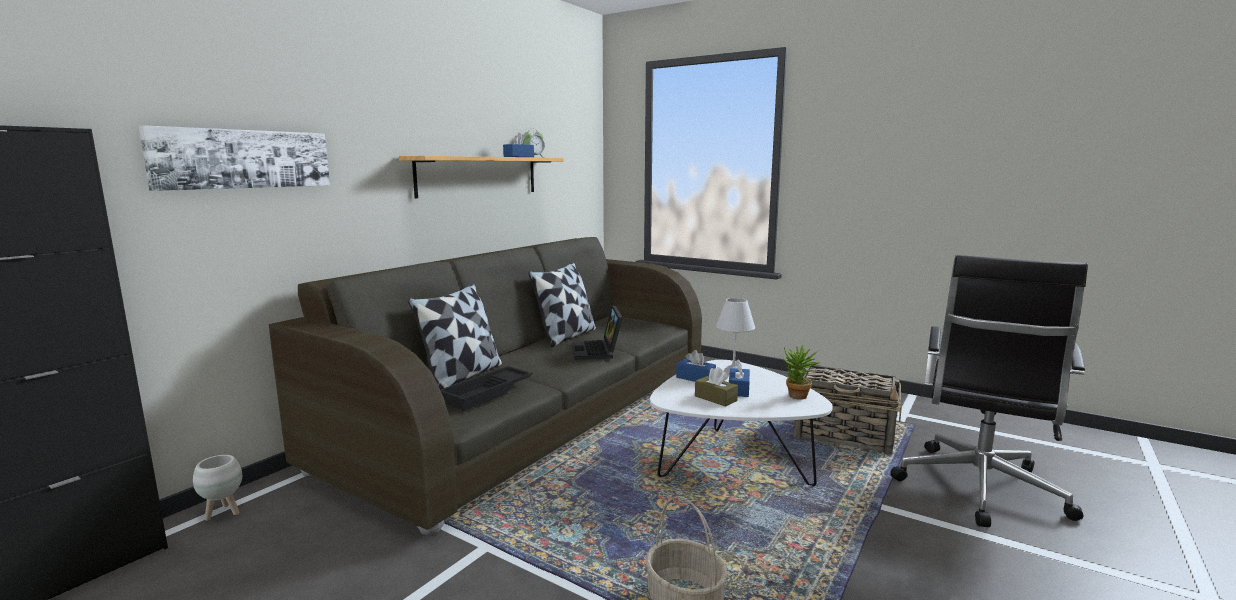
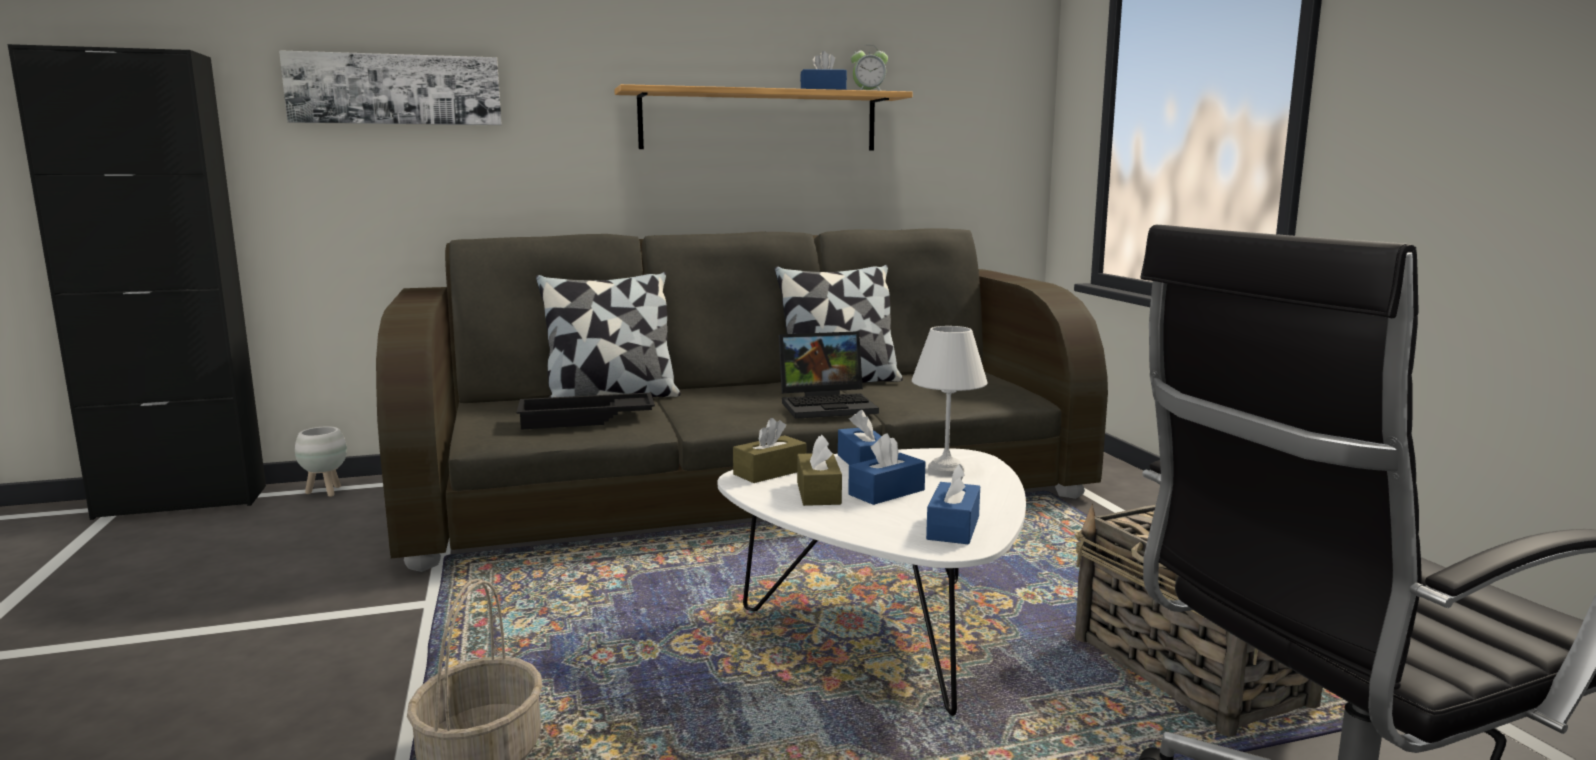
camera: 40 degrees right, 0 degrees up
laptop [572,305,623,360] -> laptop turned 135 degrees counterclockwise [779,331,879,419]
potted plant [784,344,820,400] -> blue tissue box [926,464,980,545]
none -> brown tissue box [733,418,806,483]

